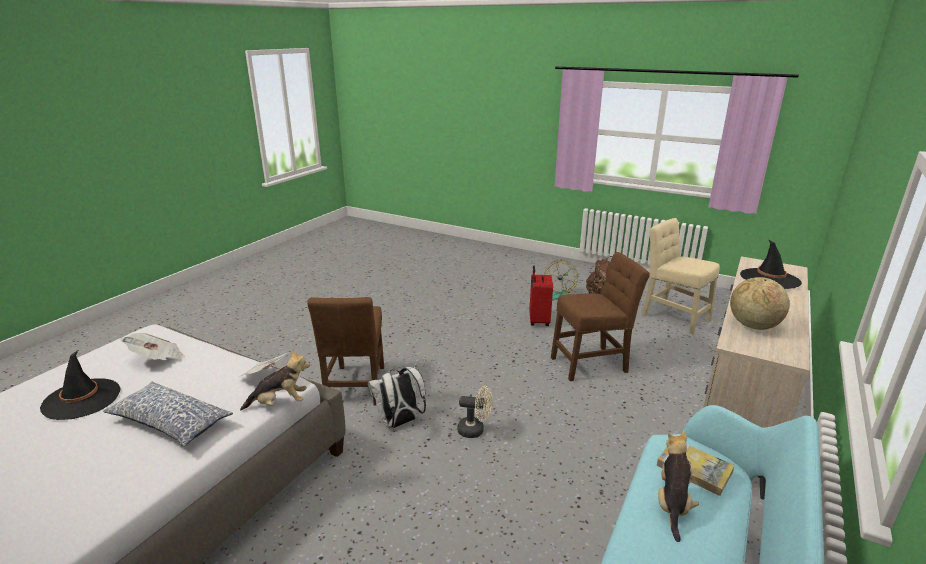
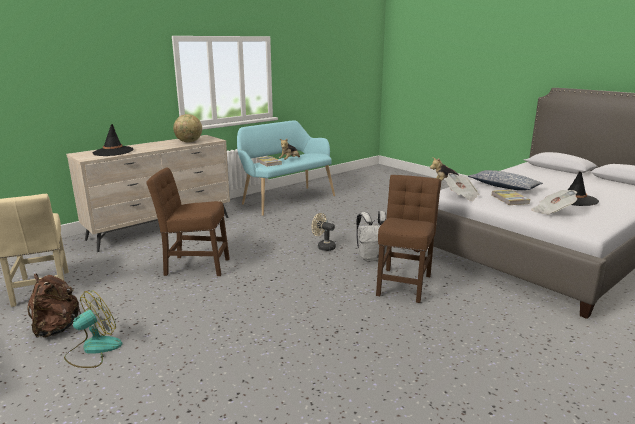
camera: 160 degrees left, 5 degrees down
red suitcase [529,266,553,326] -> none
none -> book [492,190,530,205]

